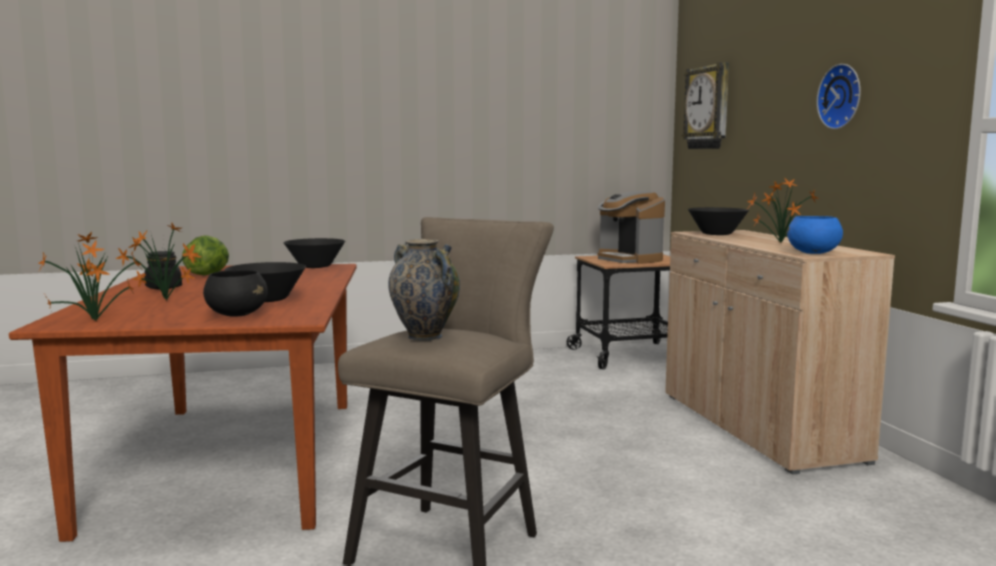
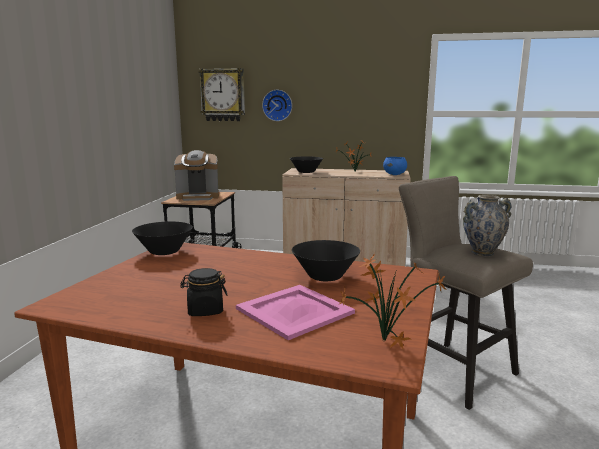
camera: 65 degrees left, 5 degrees up
potted plant [115,223,201,300] -> pink tray [236,285,355,340]
lettuce [182,235,229,275] -> none
black bowl [203,270,268,317] -> none
wall clock [817,64,861,129] -> wall clock moved to [262,90,292,121]

